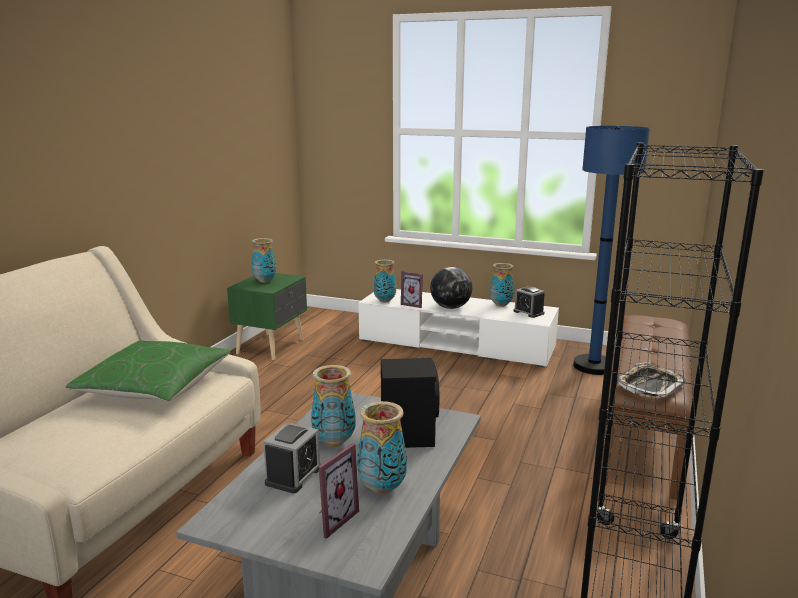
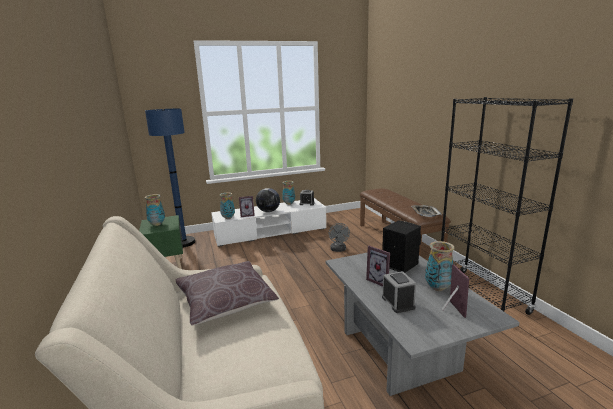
camera: 40 degrees left, 0 degrees up
green pillow [66,341,231,401] -> brown pillow [176,261,279,325]
vase [311,365,356,447] -> picture frame [366,246,390,287]
blue floor lamp [573,126,650,375] -> blue floor lamp moved to [145,109,195,247]
none -> grey fan [329,223,350,252]

